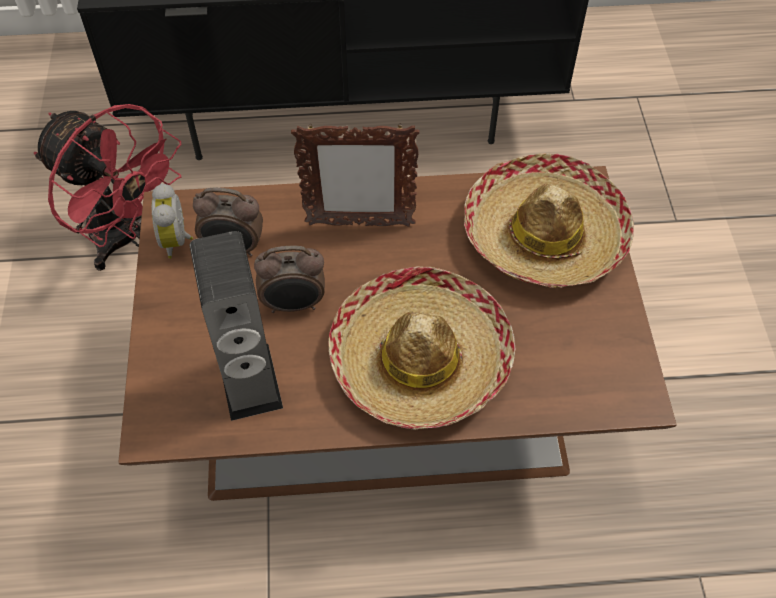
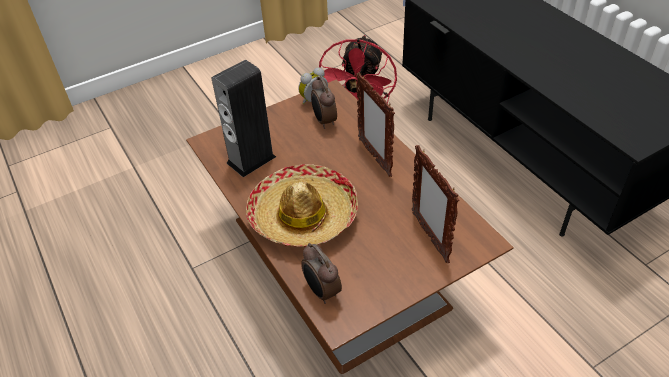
camera: 65 degrees right, 10 degrees down
alarm clock [254,245,325,313] -> alarm clock moved to [301,243,342,304]
hat [464,153,634,288] -> picture frame [412,145,460,263]

